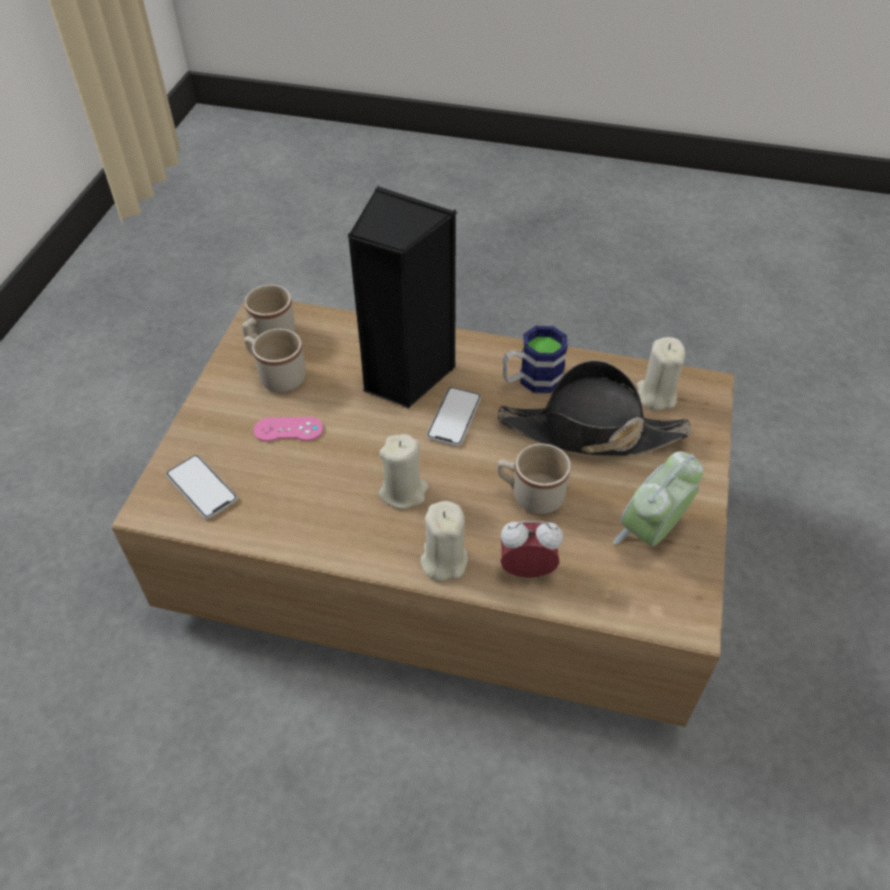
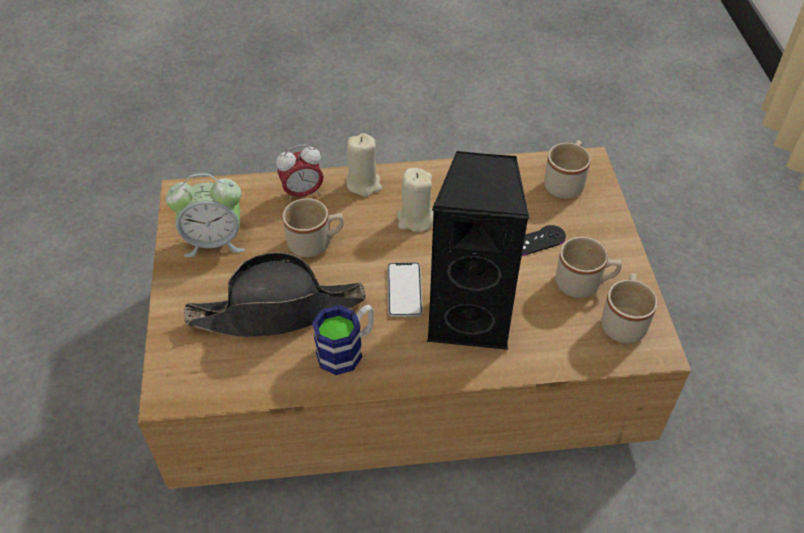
camera: 160 degrees right, 0 degrees up
phone [166,455,238,519] -> beige mug [544,140,591,199]
pink game controller [254,417,323,442] -> black game controller [522,225,566,255]
alarm clock [613,451,704,546] -> alarm clock turned 60 degrees clockwise [166,173,245,257]
beige candle [637,337,686,411] -> none

